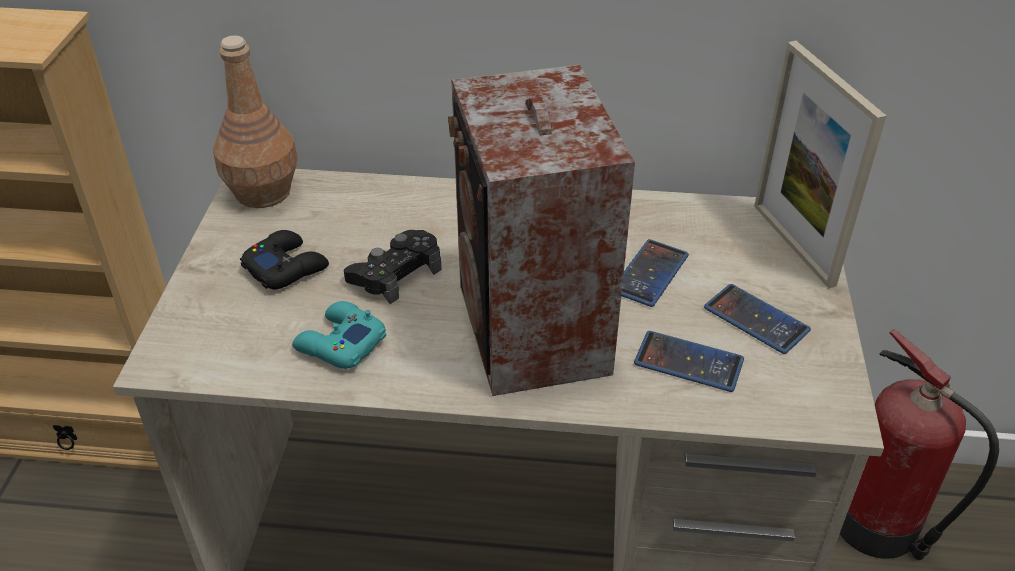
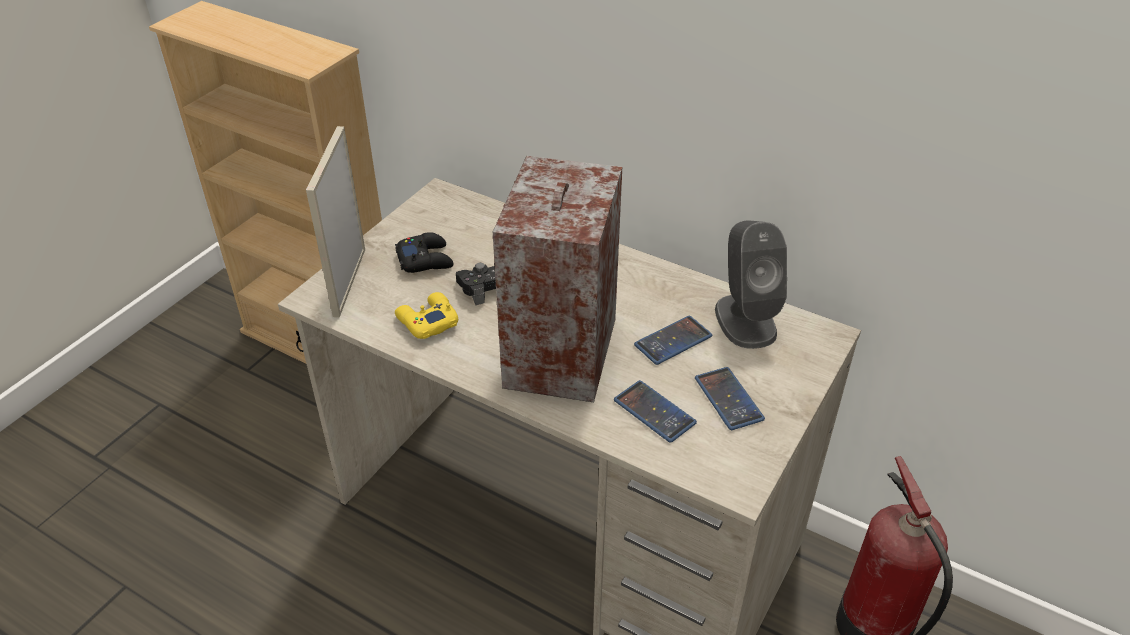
camera: 25 degrees right, 0 degrees up
brown bottle [213,35,298,208] -> none
turquoise game controller [292,301,386,369] -> yellow game controller [395,292,458,339]
picture frame [754,41,886,288] -> picture frame moved to [306,126,365,317]
none -> grey speaker [715,220,787,349]

